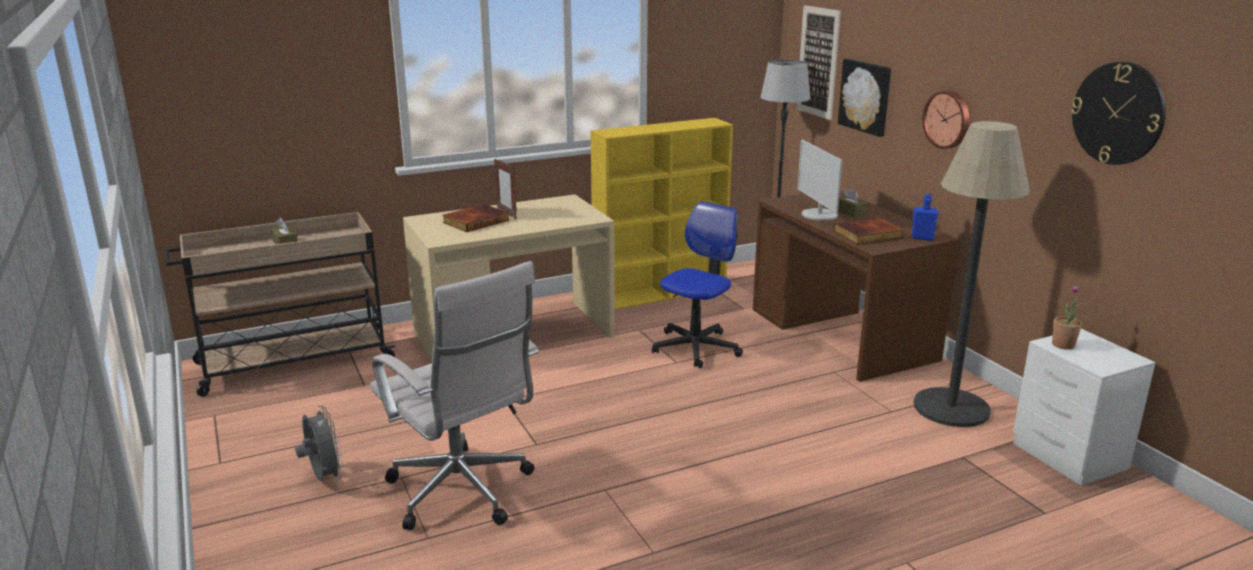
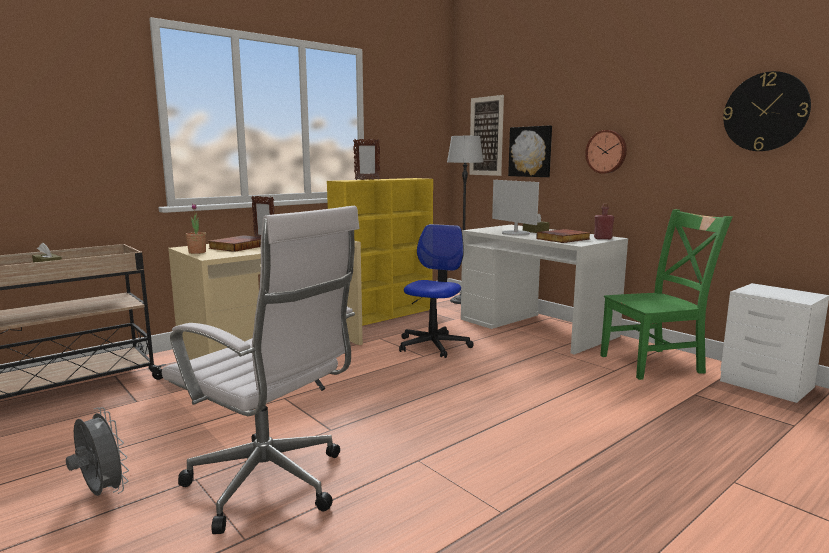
camera: 15 degrees left, 10 degrees down
brown desk [753,190,960,382] -> white desk [461,225,628,355]
blue bottle [911,194,939,241] -> red bottle [594,204,614,239]
floor lamp [913,121,1030,427] -> green chair [600,209,732,380]
potted plant [1052,285,1082,349] -> potted plant moved to [186,204,206,254]
none -> picture frame [353,139,380,180]

